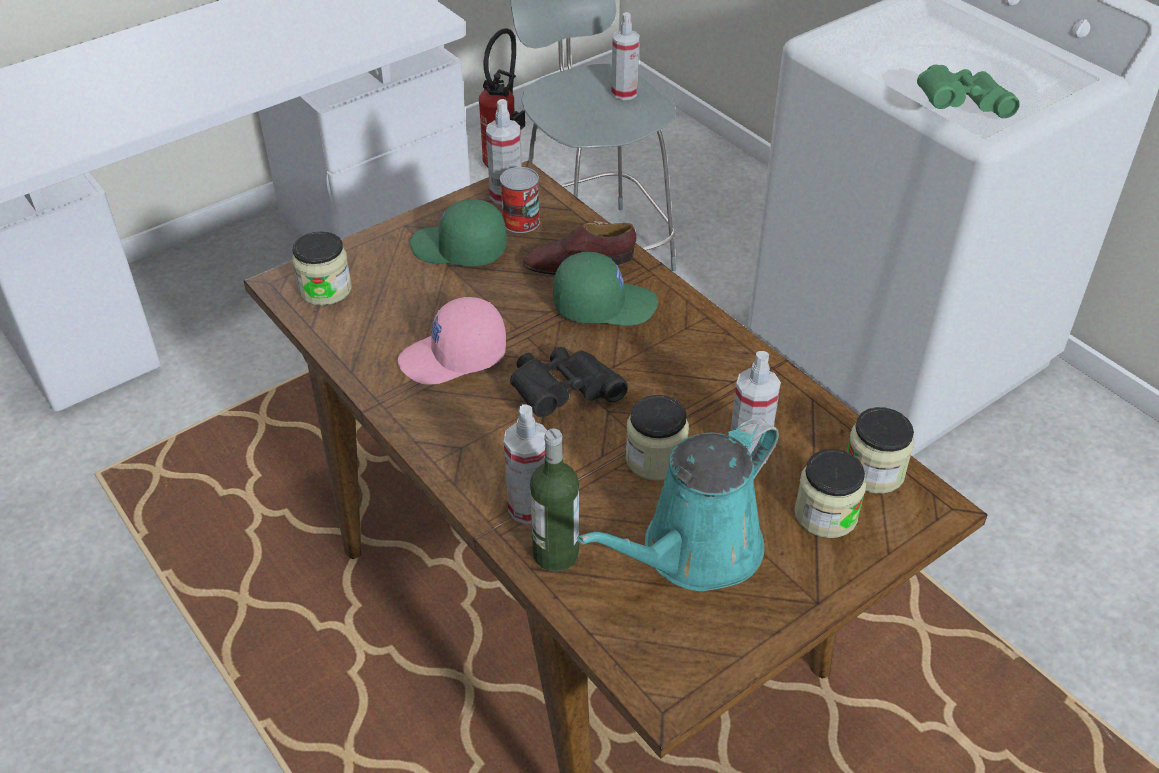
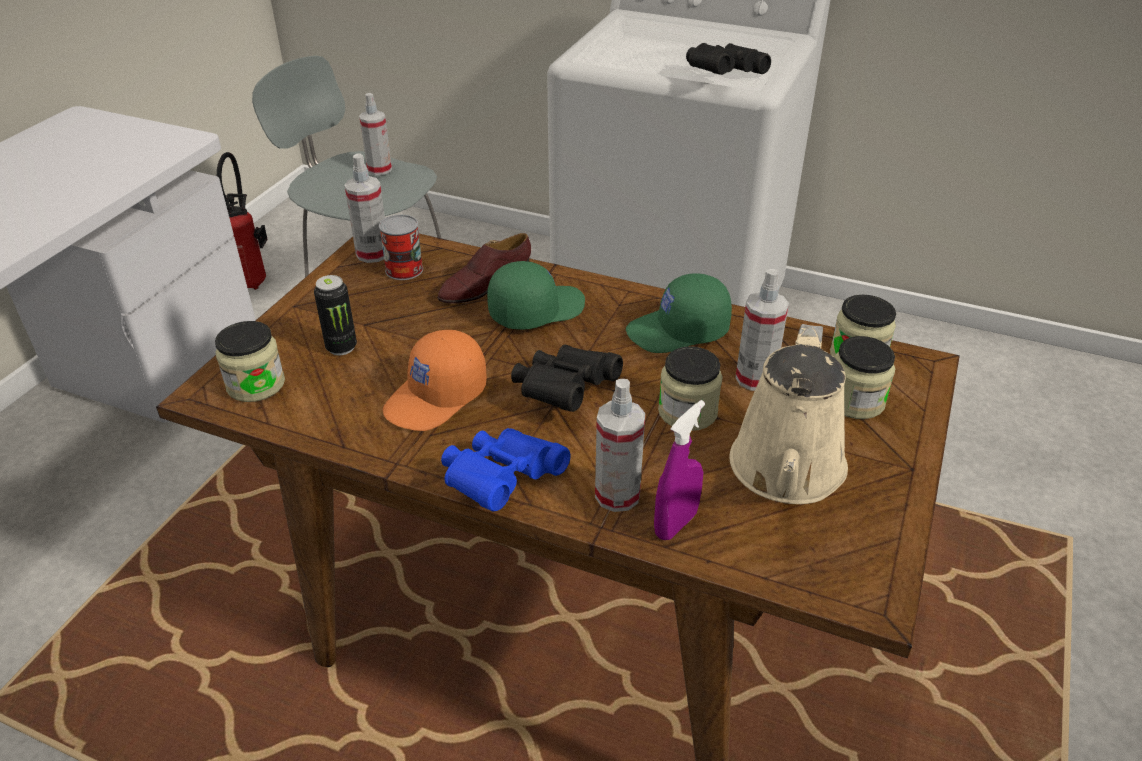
camera: 30 degrees left, 5 degrees down
pink cap [398,297,506,385] -> orange cap [383,330,487,431]
green cap [410,199,507,267] -> green cap moved to [626,273,732,353]
bottle [530,428,579,571] -> purple spray bottle [654,400,705,540]
turquoise watering can [577,417,779,591] -> beige watering can [730,324,848,504]
green binoculars [917,65,1020,118] -> black binoculars [686,43,771,75]
none -> can [314,275,357,355]
none -> blue binoculars [441,428,571,511]

